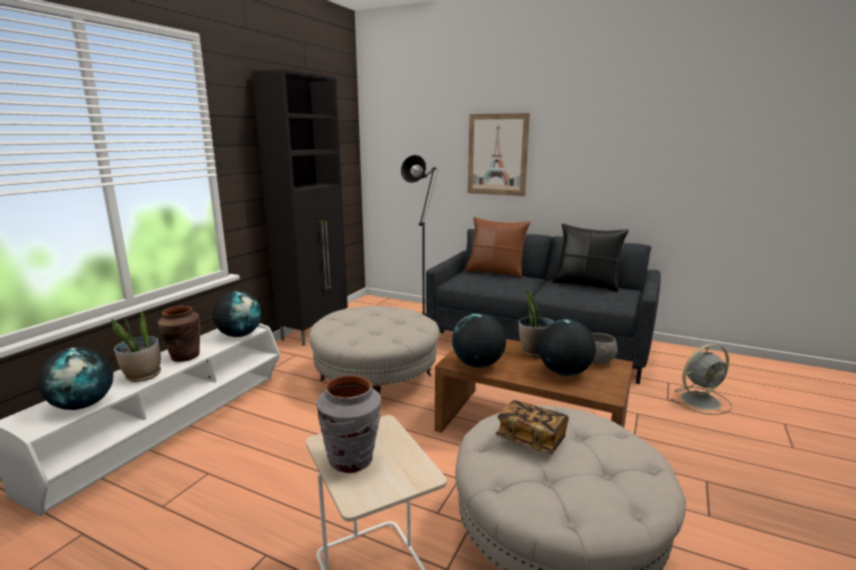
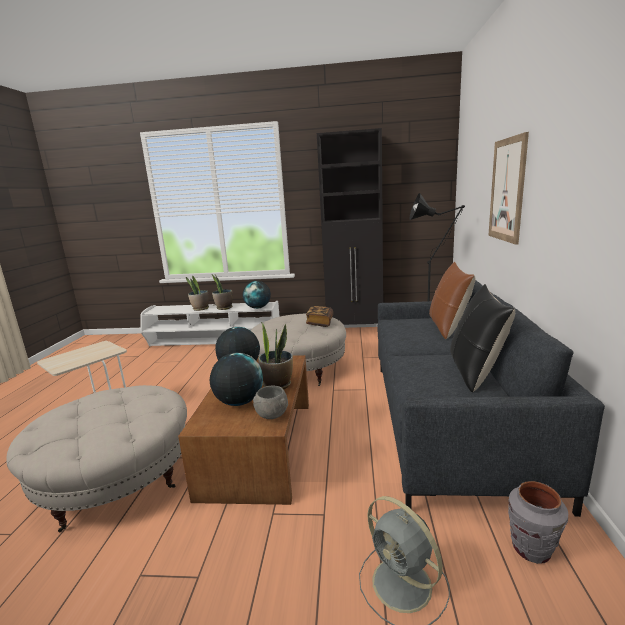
camera: 70 degrees right, 0 degrees up
globe [37,347,113,410] -> none
brown vase [158,306,200,362] -> potted plant [212,274,233,310]
grey vase [316,375,381,473] -> grey vase moved to [508,481,568,564]
book [496,400,569,454] -> book moved to [306,306,333,327]

